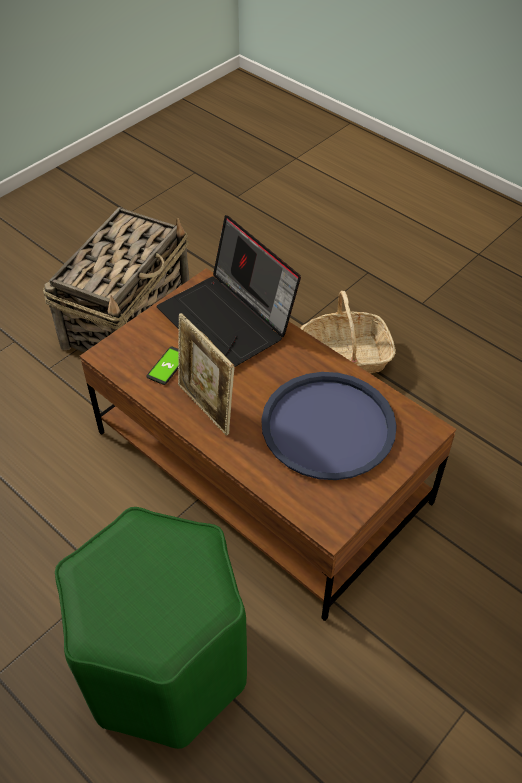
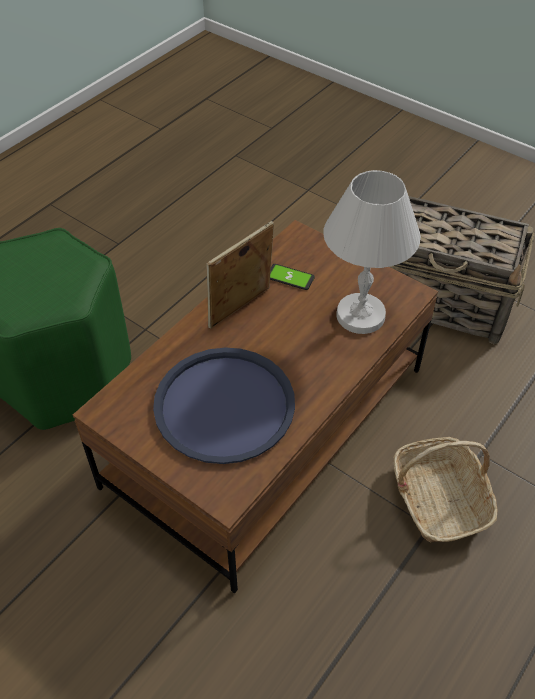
camera: 85 degrees right, 0 degrees up
laptop [156,215,301,367] -> white table lamp [323,170,421,334]

